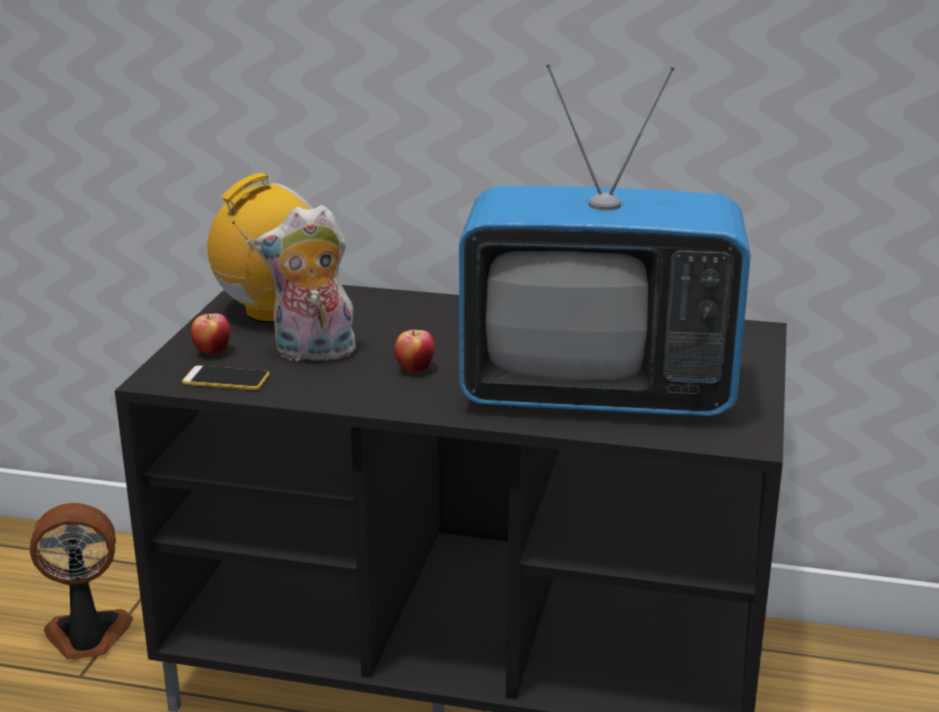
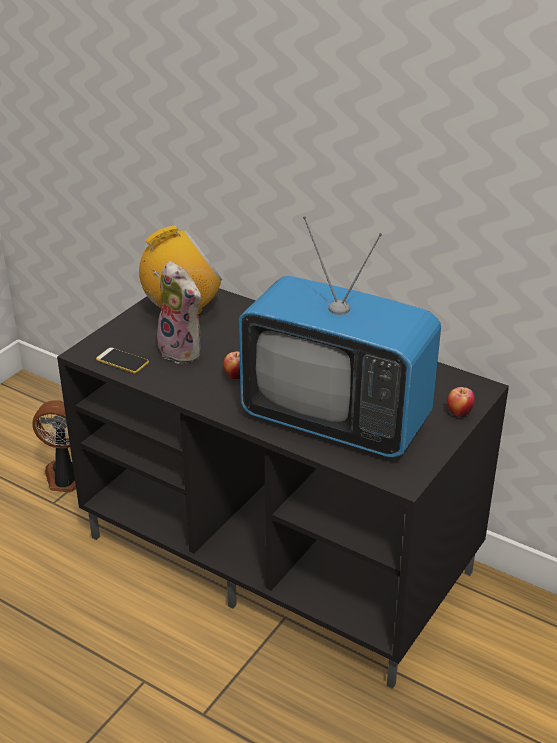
camera: 20 degrees right, 10 degrees up
apple [191,313,230,355] -> apple moved to [447,387,475,417]
plush toy [255,205,356,361] -> plush toy turned 150 degrees counterclockwise [156,261,202,364]

